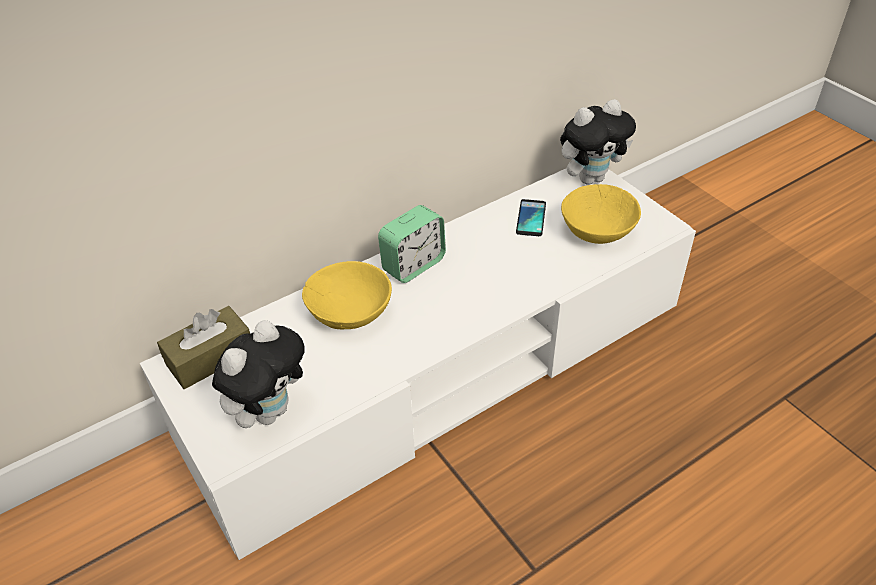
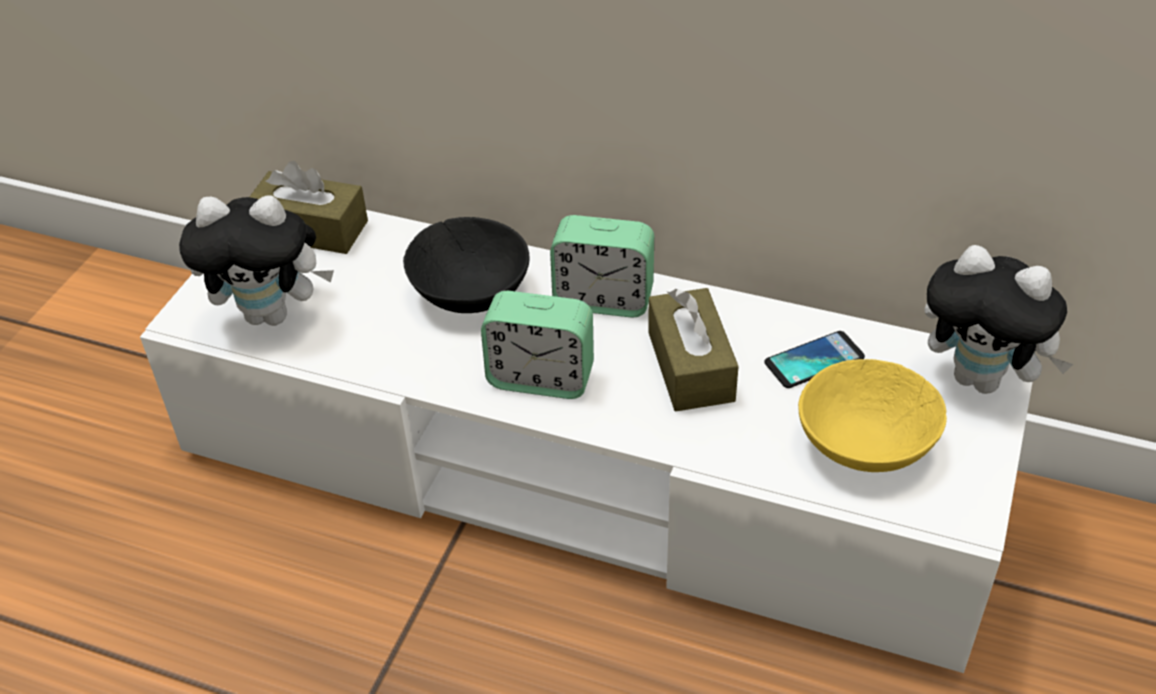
camera: 55 degrees right, 0 degrees up
yellow bowl [302,261,392,329] -> black bowl [403,217,529,313]
none -> alarm clock [481,291,594,399]
none -> brown tissue box [648,288,739,411]

